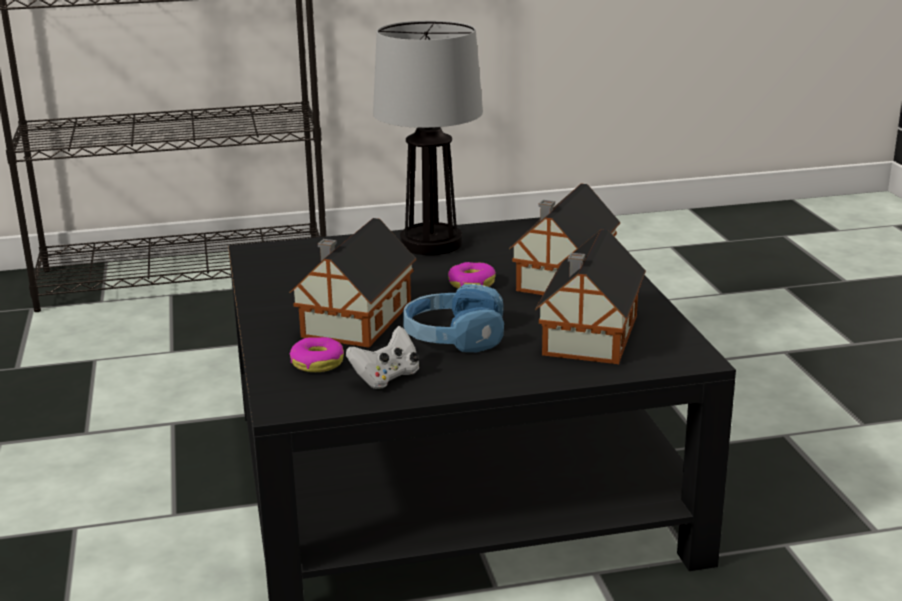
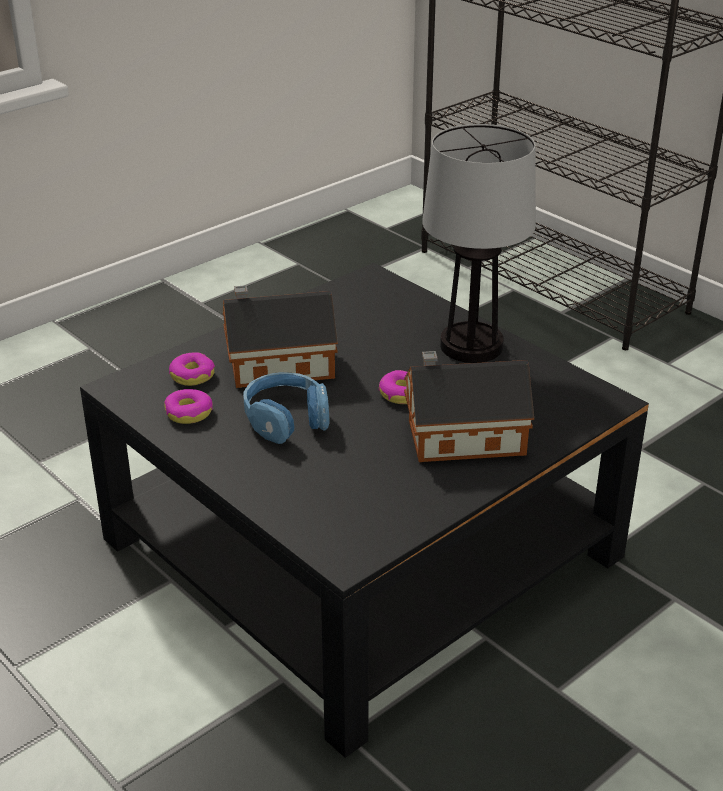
camera: 60 degrees right, 10 degrees up
white game controller [346,326,419,389] -> donut [164,389,213,424]
toy house [535,230,646,364] -> none

